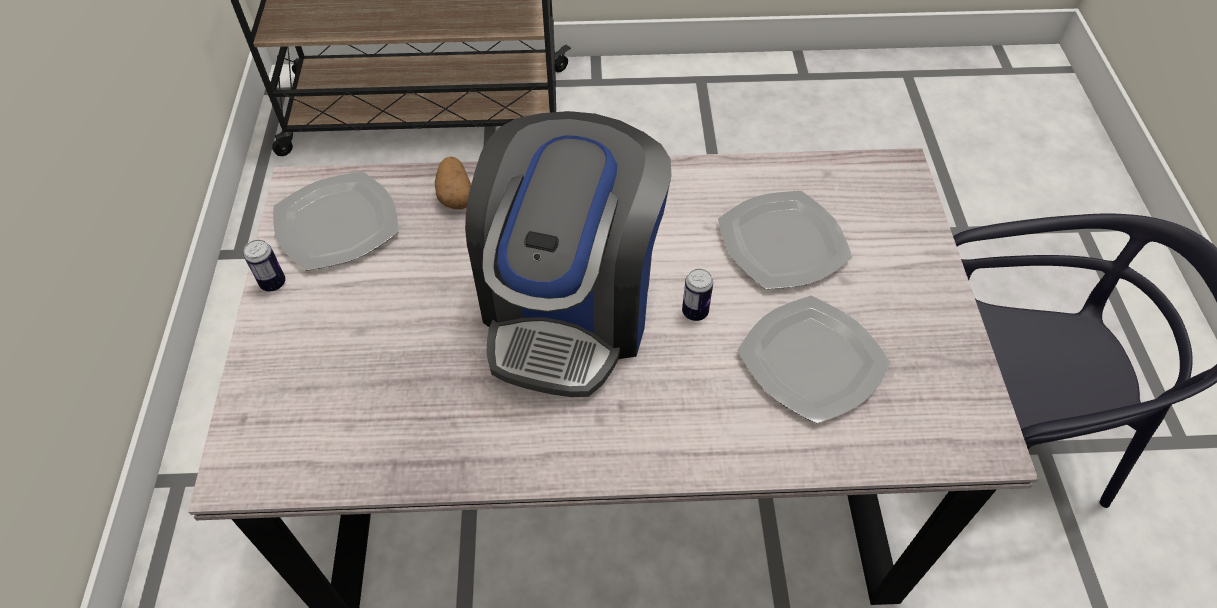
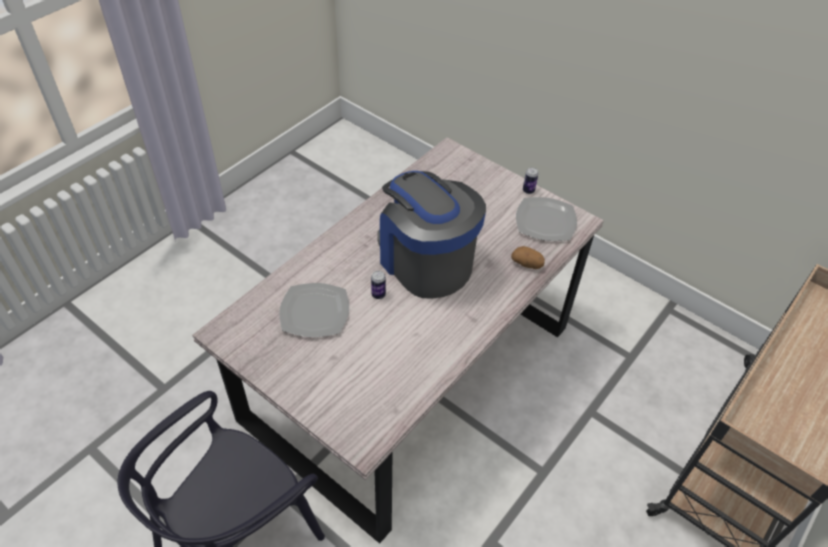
camera: 130 degrees right, 5 degrees down
plate [718,191,852,290] -> none

